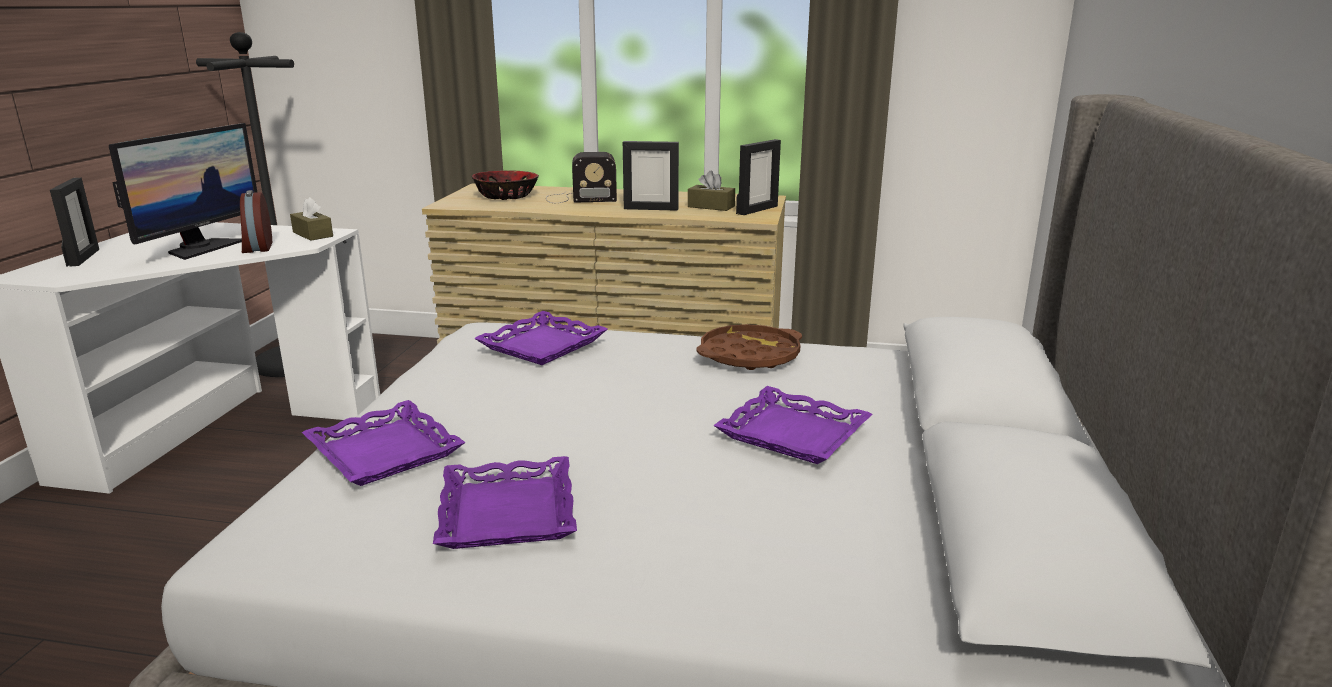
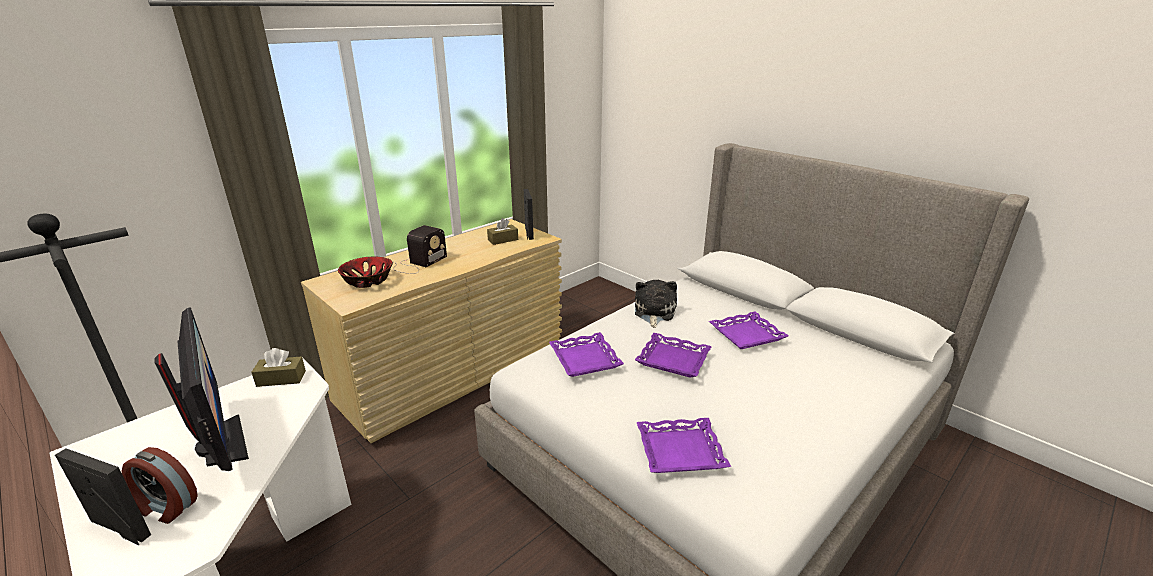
camera: 55 degrees left, 5 degrees up
alarm clock [240,190,272,253] -> alarm clock moved to [122,447,198,524]
purple tray [433,456,577,549] -> purple tray moved to [635,333,712,378]
picture frame [623,141,679,211] -> none
brown tray [696,324,802,370] -> plush toy [635,280,677,328]

